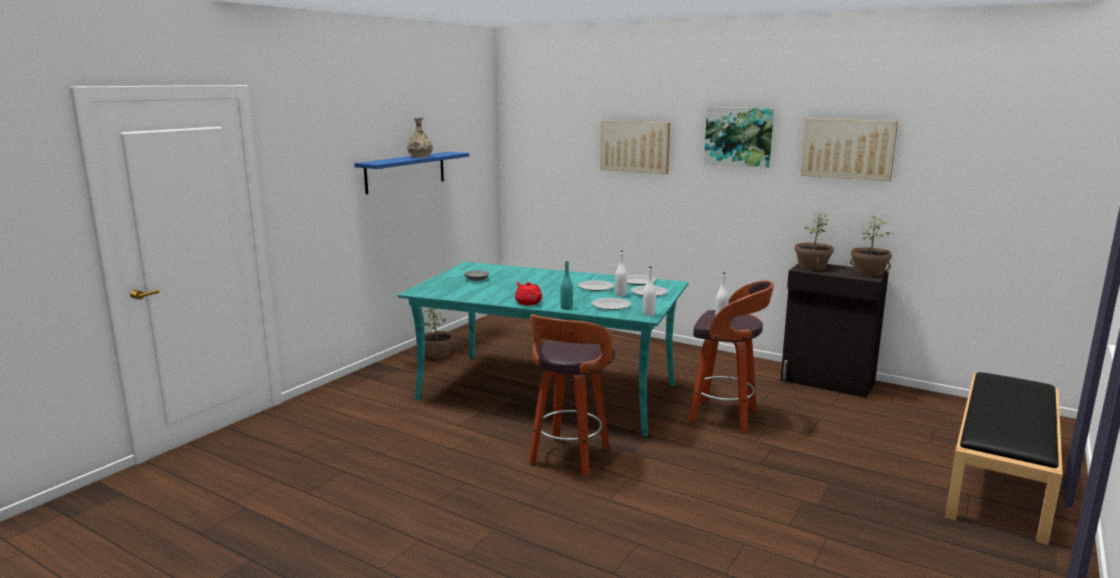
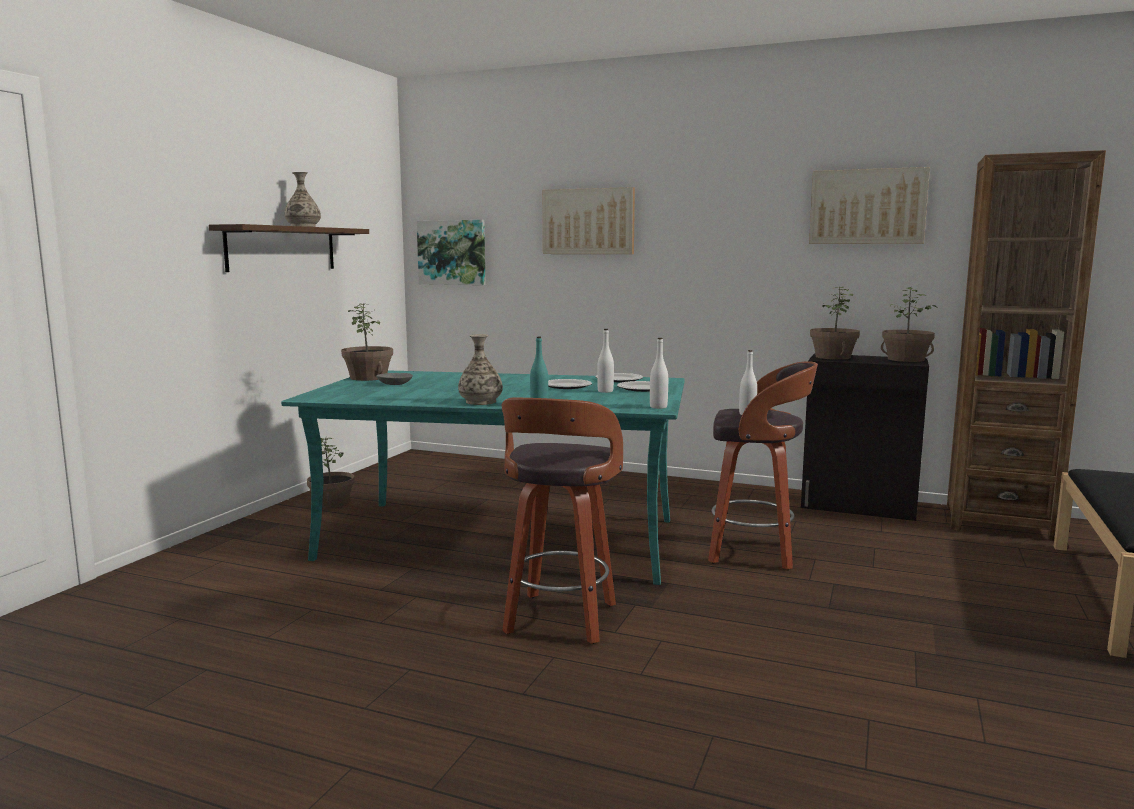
camera: 10 degrees left, 5 degrees down
blue shelf [354,152,469,195] -> brown shelf [209,224,369,272]
red teapot [515,282,542,305] -> vase [458,334,503,405]
plate [592,298,631,310] -> none
picture [704,107,774,168] -> picture moved to [417,220,486,285]
none -> potted plant [341,303,393,381]
none -> brown bookcase [947,150,1106,541]

